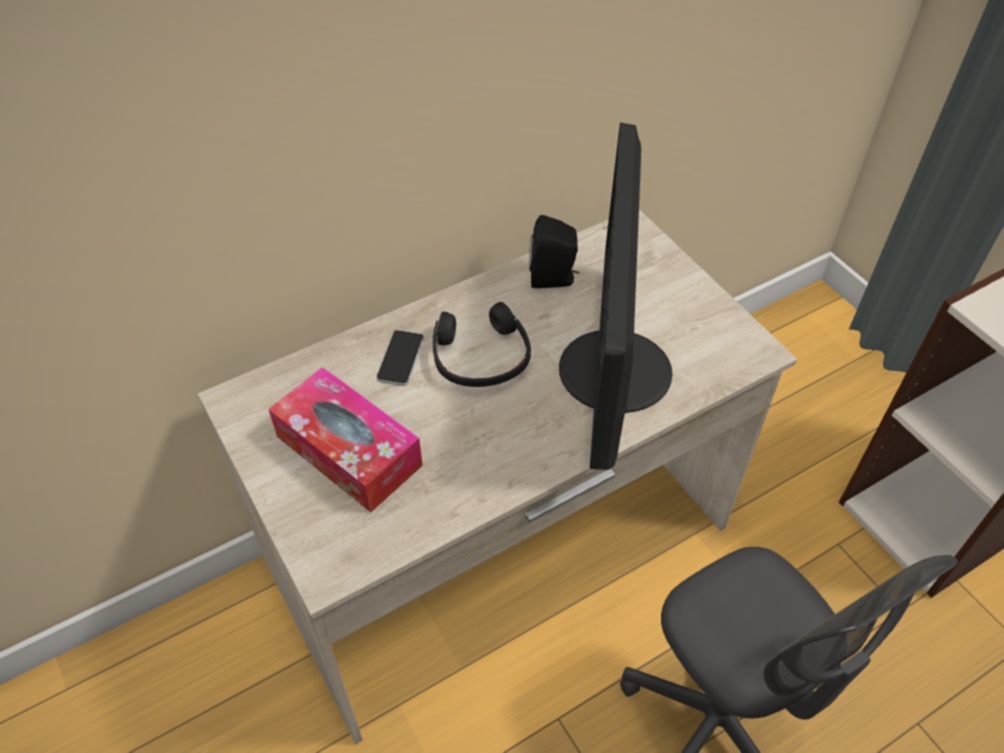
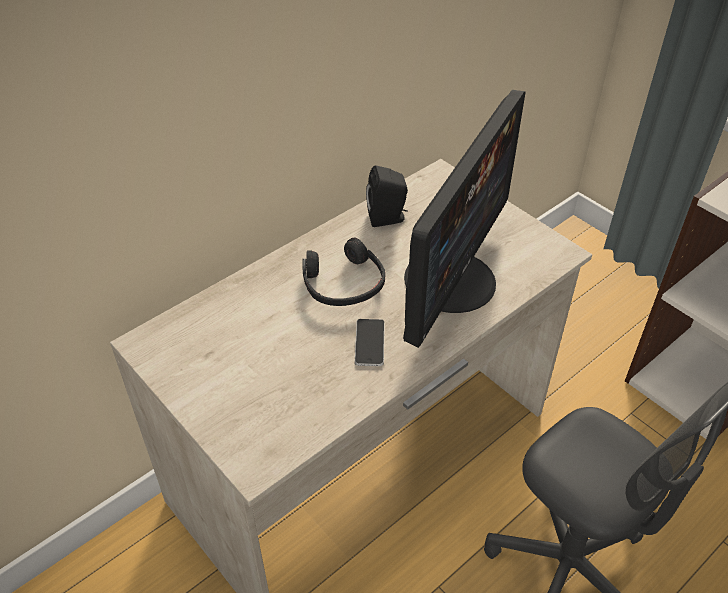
camera: 10 degrees left, 5 degrees down
tissue box [269,367,423,512] -> none
phone [376,330,424,386] -> phone moved to [355,319,385,366]
monitor [559,122,673,470] -> monitor turned 150 degrees counterclockwise [403,90,525,348]

